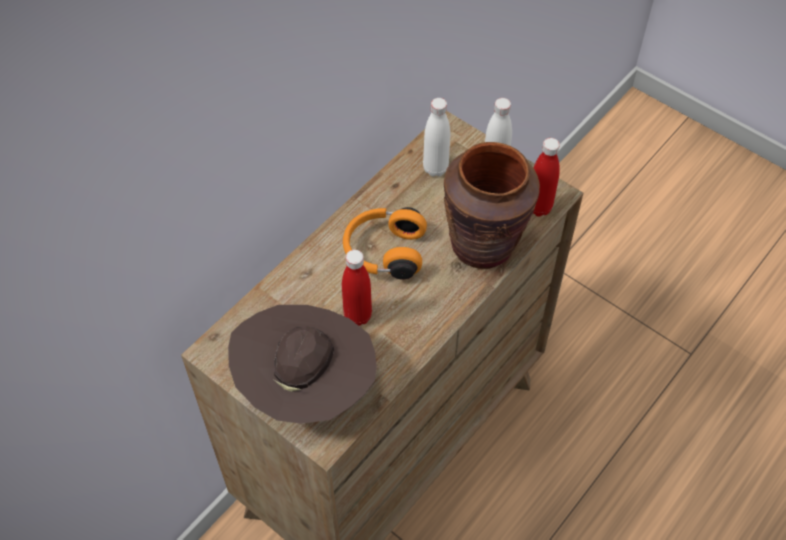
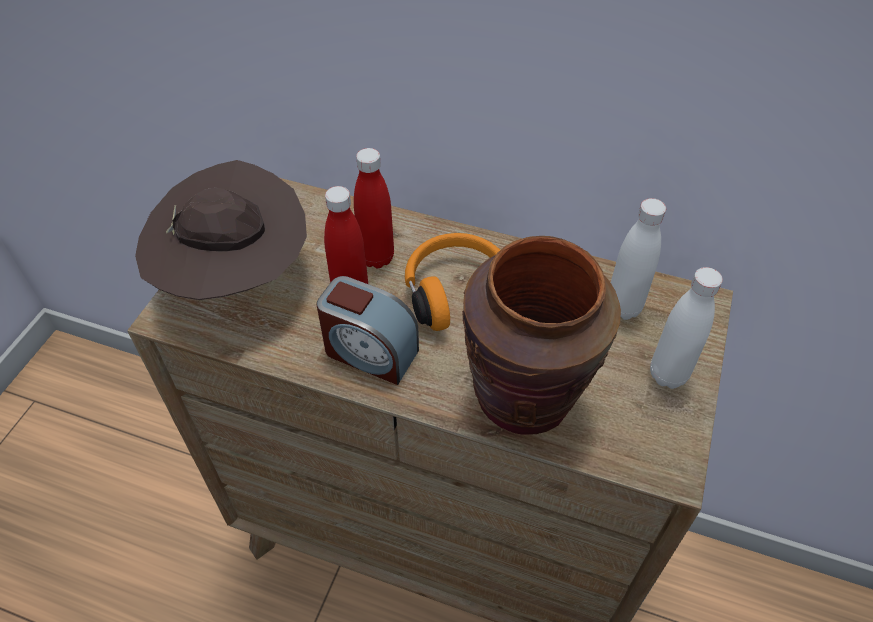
camera: 70 degrees right, 5 degrees down
red bottle [533,138,560,216] -> red bottle moved to [354,148,394,268]
none -> alarm clock [316,276,419,385]

